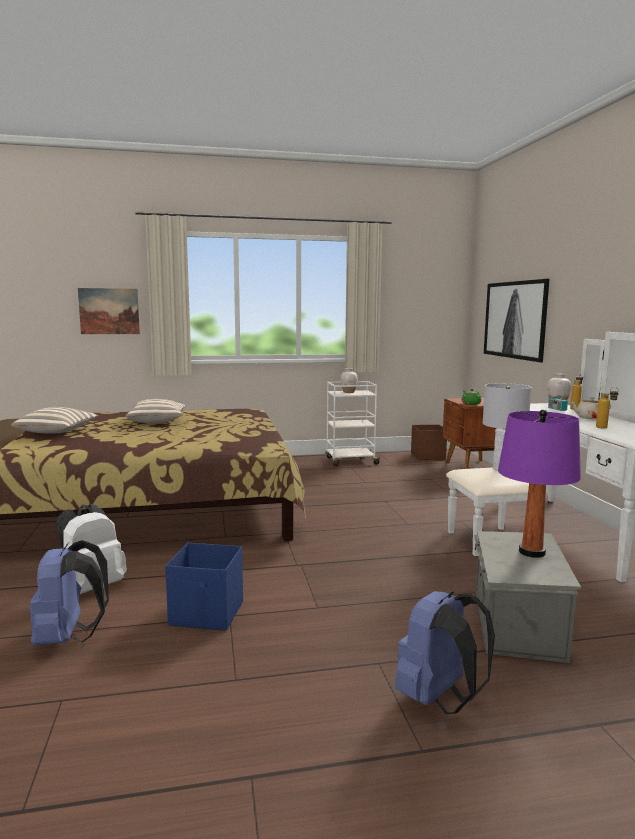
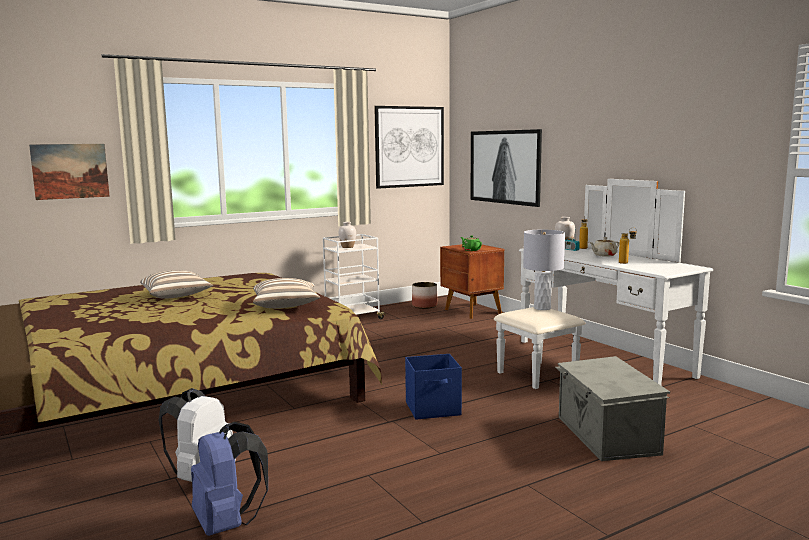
camera: 20 degrees left, 0 degrees up
pillow [11,407,98,434] -> pillow moved to [253,278,320,308]
blue storage box [165,543,243,631] -> blue storage box moved to [405,354,462,420]
blue backpack [395,591,495,714] -> none
brown storage box [411,425,447,460] -> planter [412,282,437,309]
purple table lamp [498,409,581,558] -> none
none -> picture [374,106,444,189]

